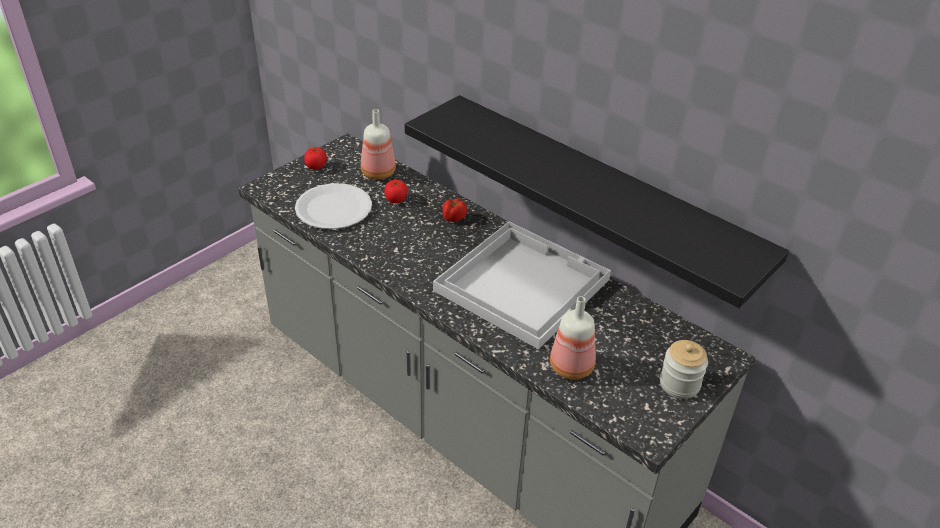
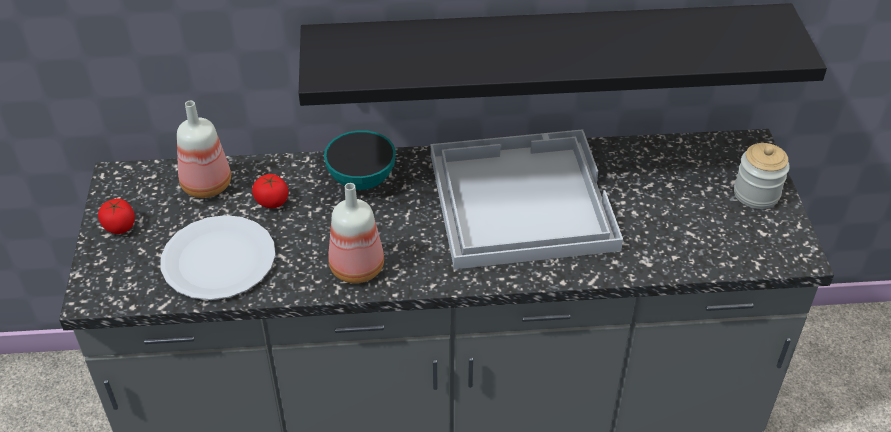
camera: 45 degrees left, 5 degrees up
tomato [442,198,467,222] -> bowl [324,130,396,190]
bottle [550,296,596,379] -> bottle moved to [328,183,384,283]

